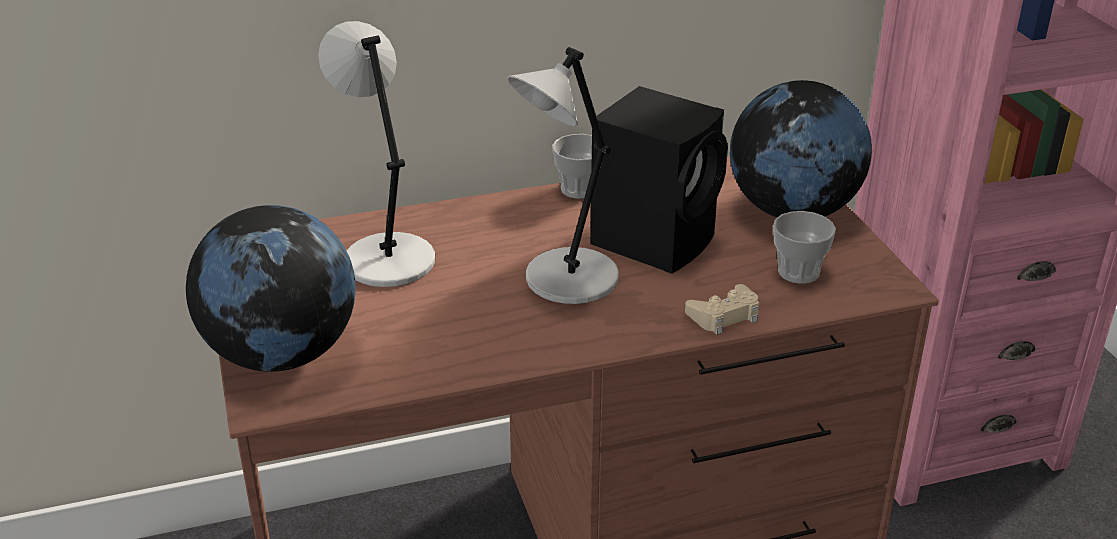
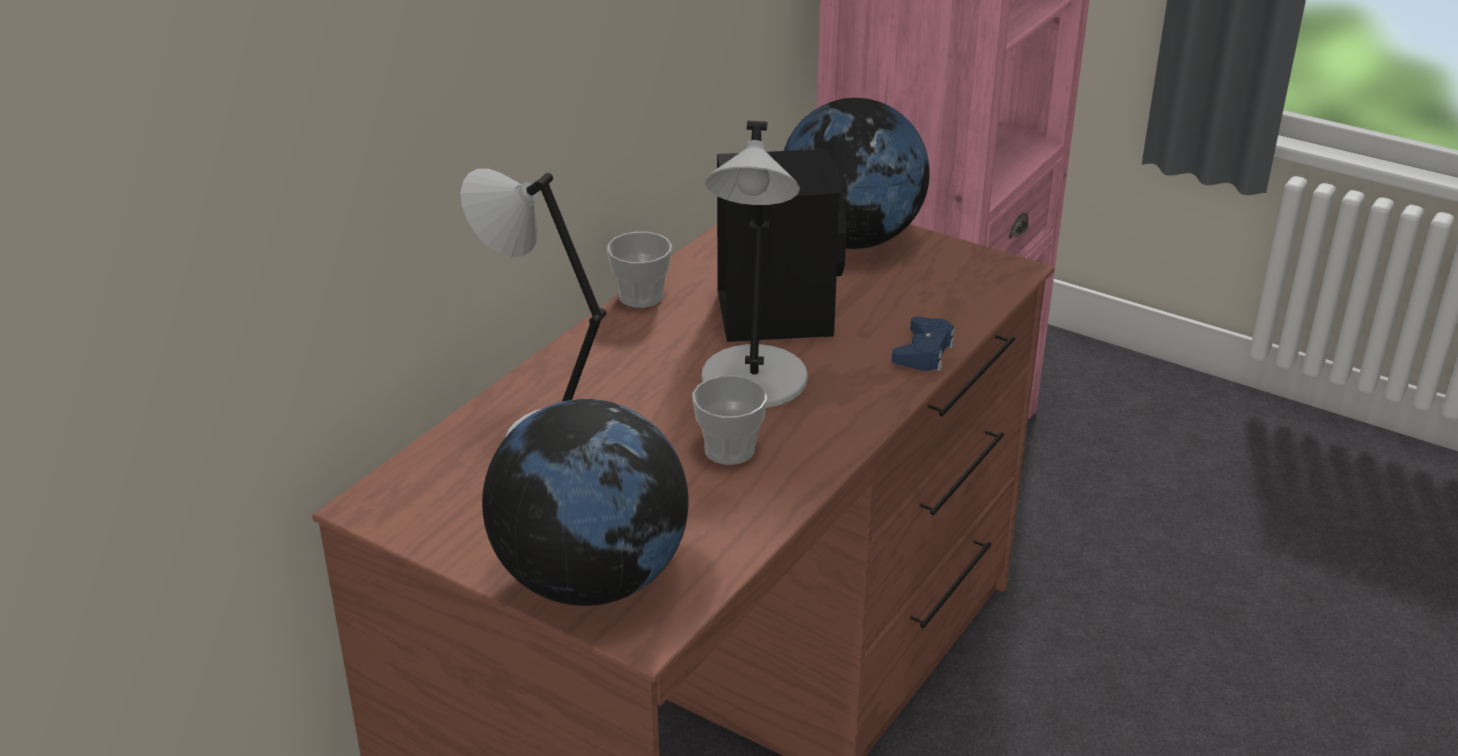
camera: 40 degrees left, 0 degrees up
beige game controller [685,284,759,335] -> blue game controller [892,317,955,371]
cup [773,211,836,284] -> cup moved to [692,375,767,465]

